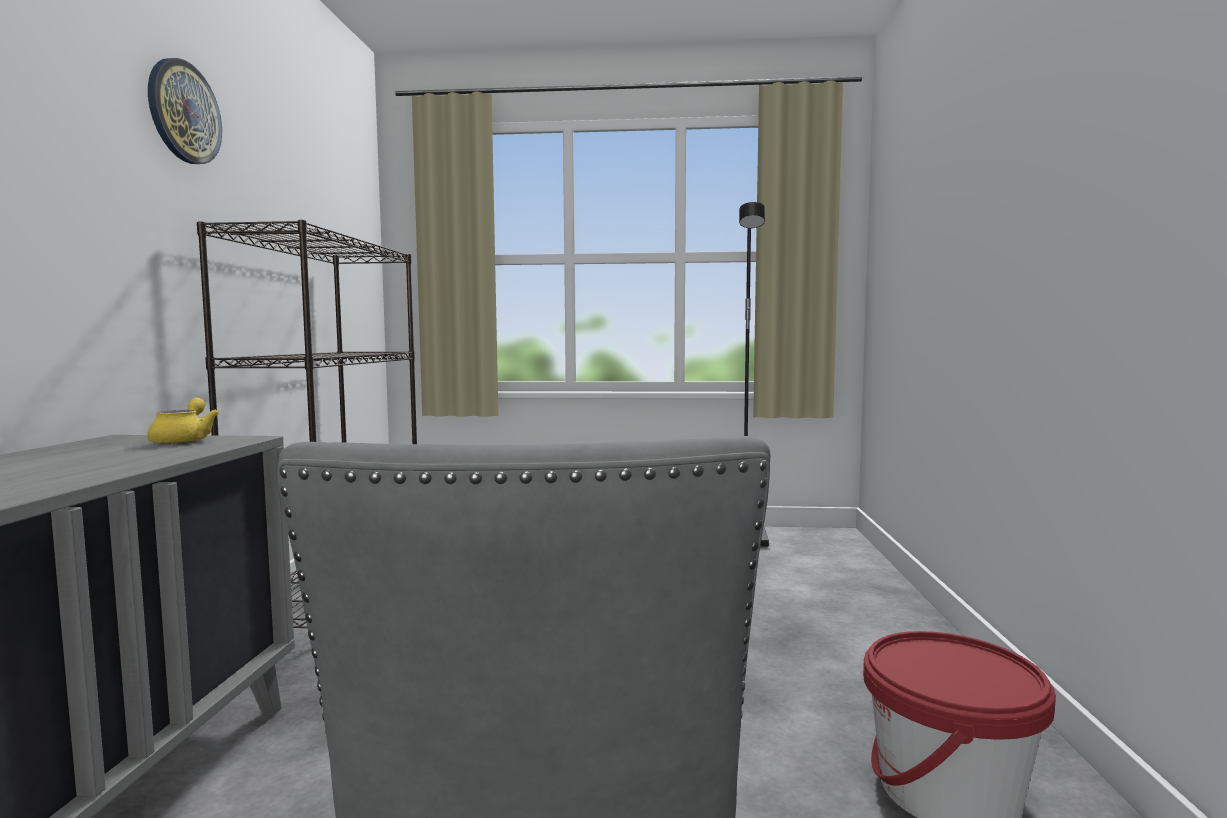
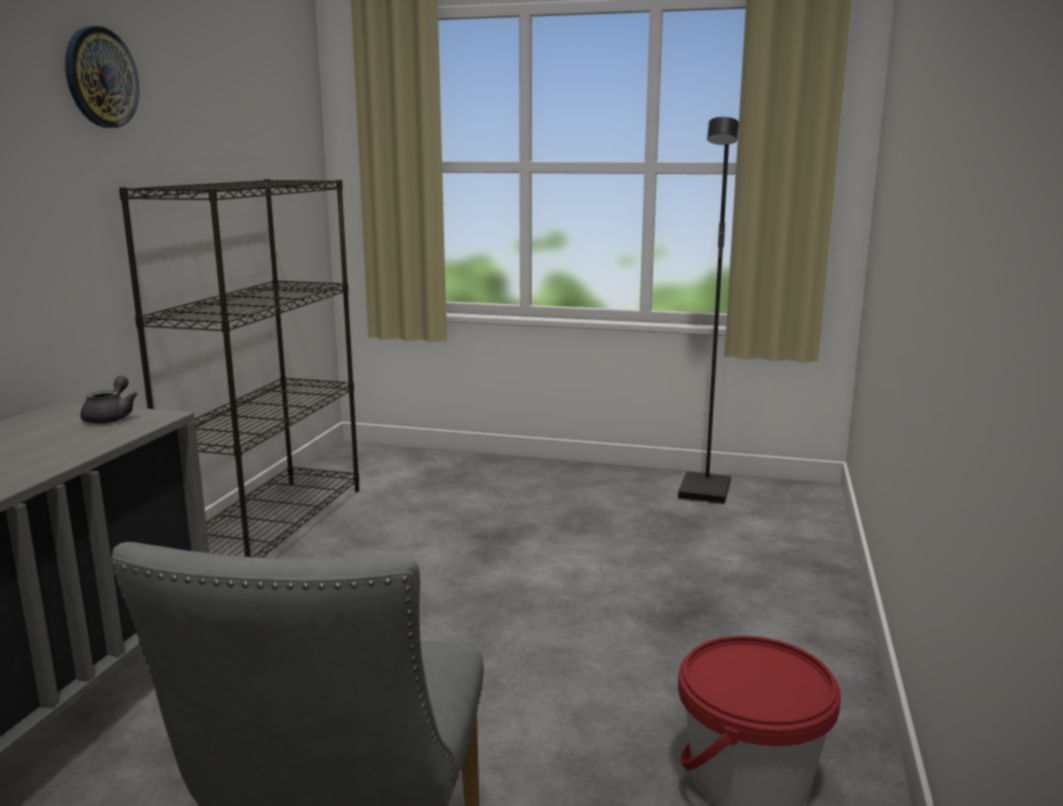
camera: 10 degrees right, 10 degrees up
yellow teapot [147,398,219,445] -> grey teapot [80,376,138,424]

